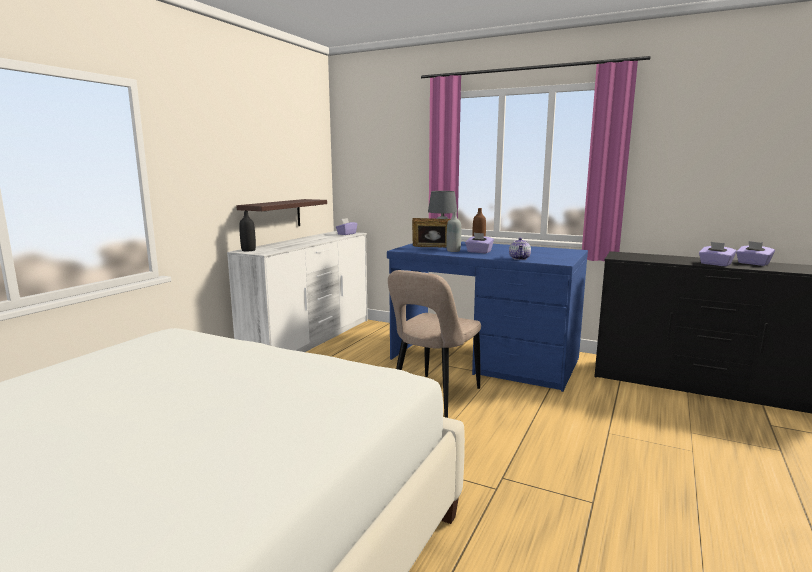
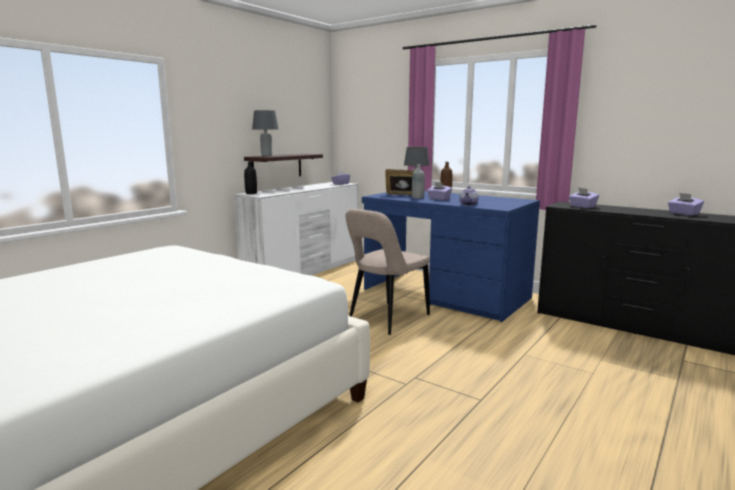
camera: 10 degrees right, 0 degrees up
purple tissue box [699,242,737,266] -> purple tissue box moved to [569,188,599,208]
none -> grey table lamp [252,110,279,157]

